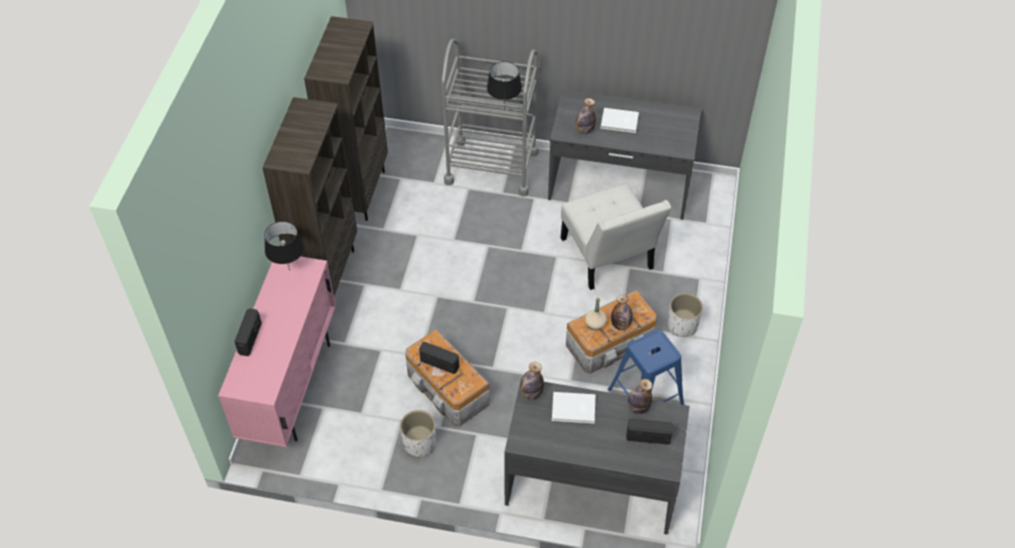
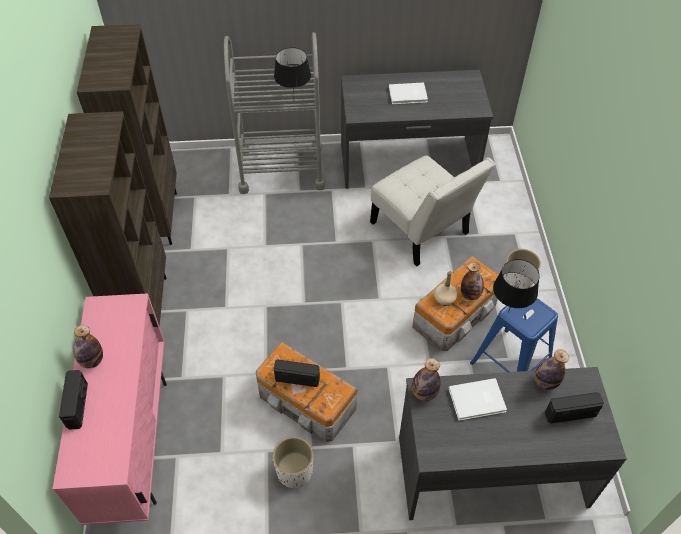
camera: 15 degrees left, 0 degrees up
black table lamp [264,221,304,271] -> black table lamp moved to [493,259,540,313]
bottle [575,98,596,134] -> bottle moved to [73,325,103,368]

